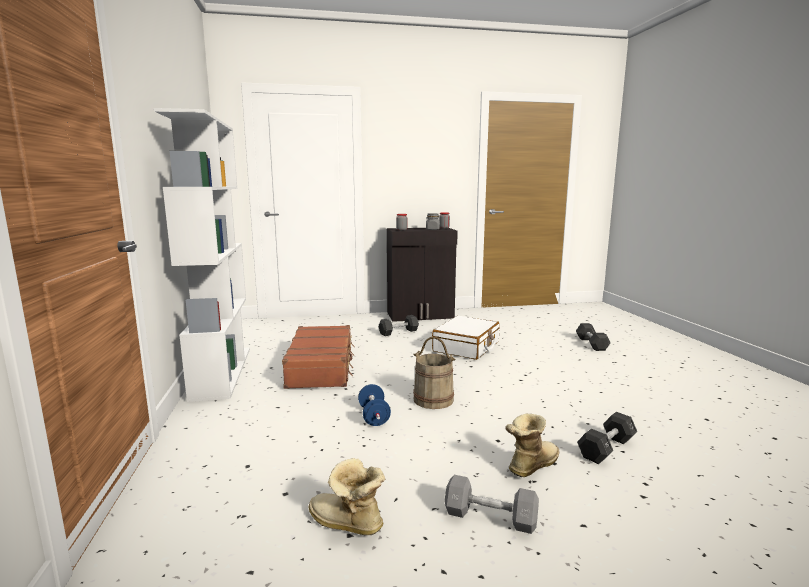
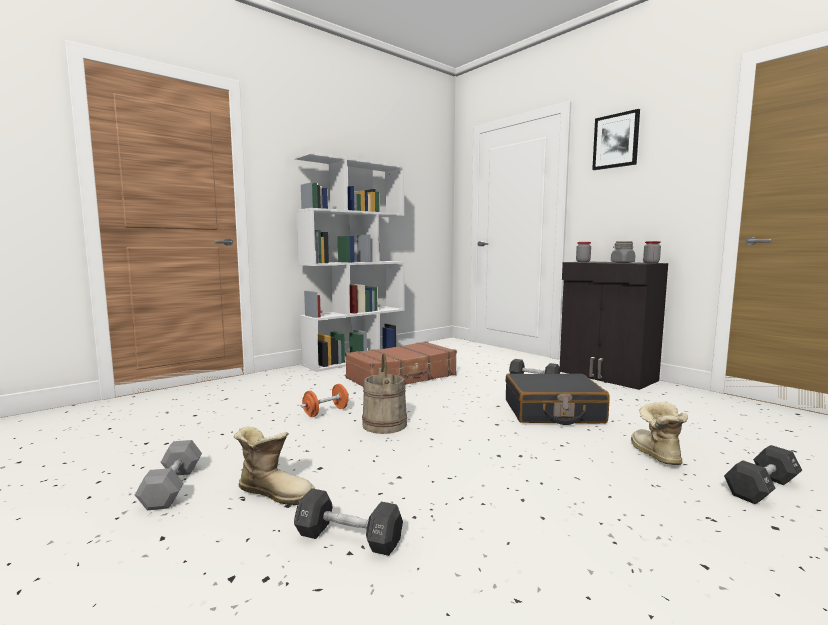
camera: 60 degrees right, 5 degrees down
boot [309,458,385,535] -> boot moved to [631,402,688,465]
blue dumbbell [358,384,391,426] -> orange dumbbell [301,384,349,417]
white suitcase [432,316,500,360] -> black suitcase [506,374,610,425]
none -> picture [592,109,640,170]

